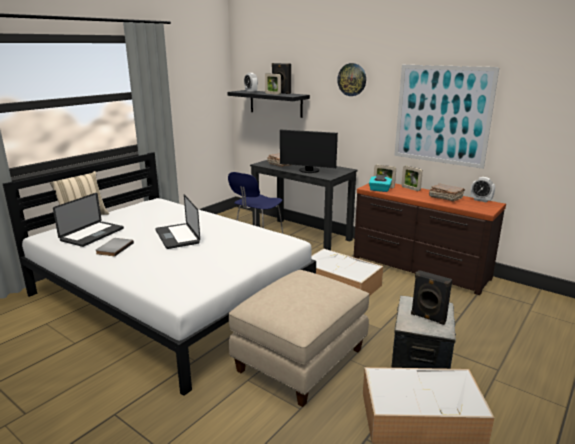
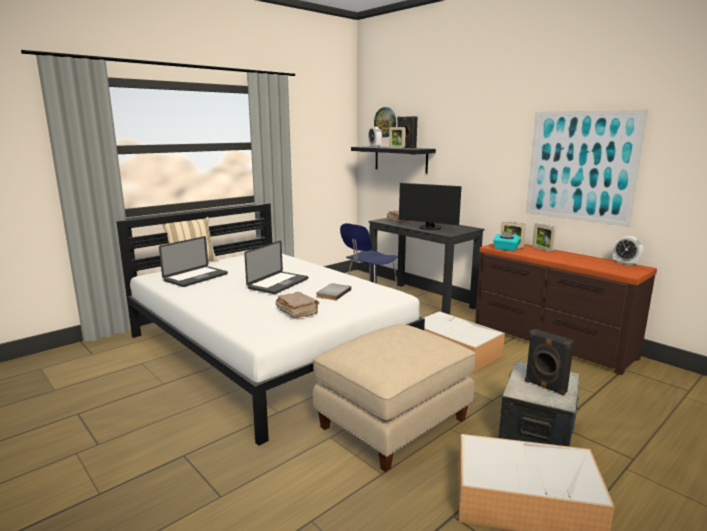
camera: 10 degrees right, 5 degrees down
grey book [96,238,134,256] -> grey book moved to [316,283,351,300]
laptop [155,194,200,249] -> laptop turned 135 degrees counterclockwise [244,240,308,294]
wall clock [337,63,366,96] -> wall clock moved to [374,107,396,137]
brown book [429,184,465,202] -> brown book moved to [275,292,319,319]

